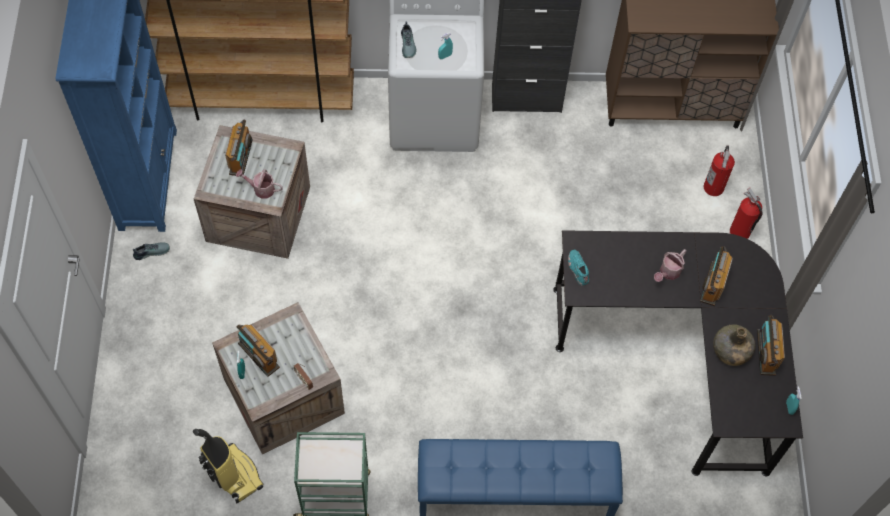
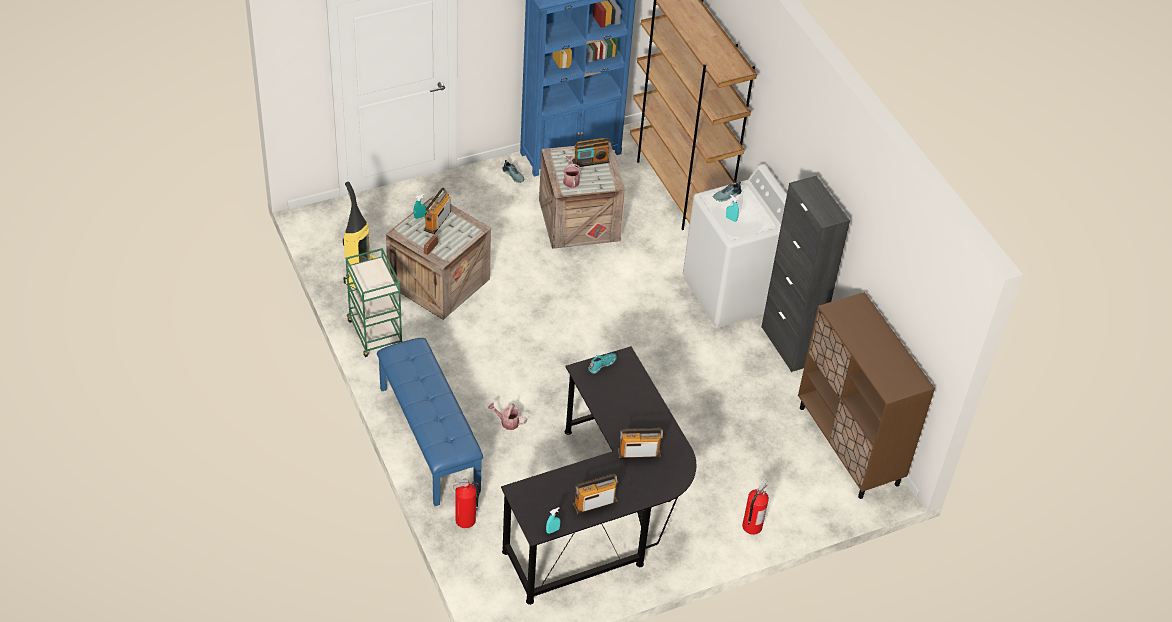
camera: 65 degrees right, 15 degrees down
watering can [654,249,687,282] -> watering can moved to [488,403,527,430]
fire extinguisher [704,146,735,196] -> fire extinguisher moved to [453,478,480,528]
green bottle [713,324,756,366] -> none

